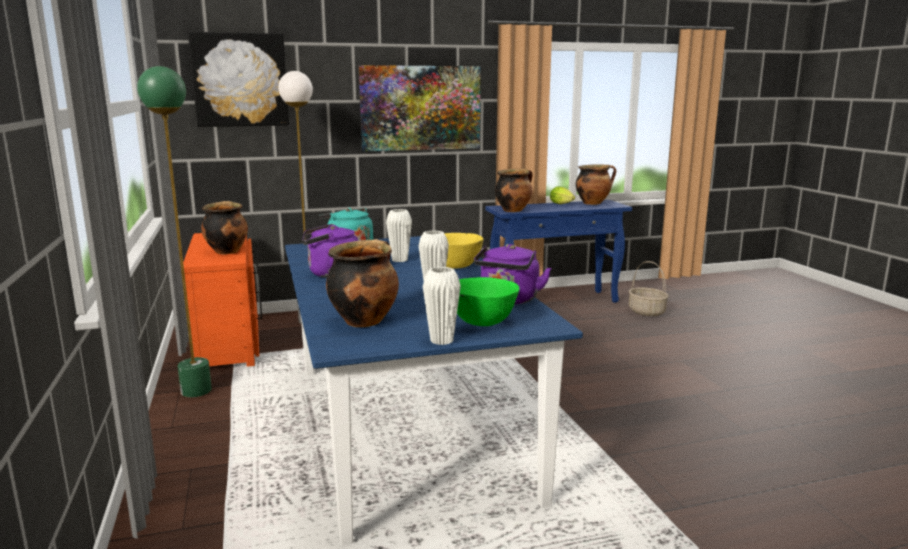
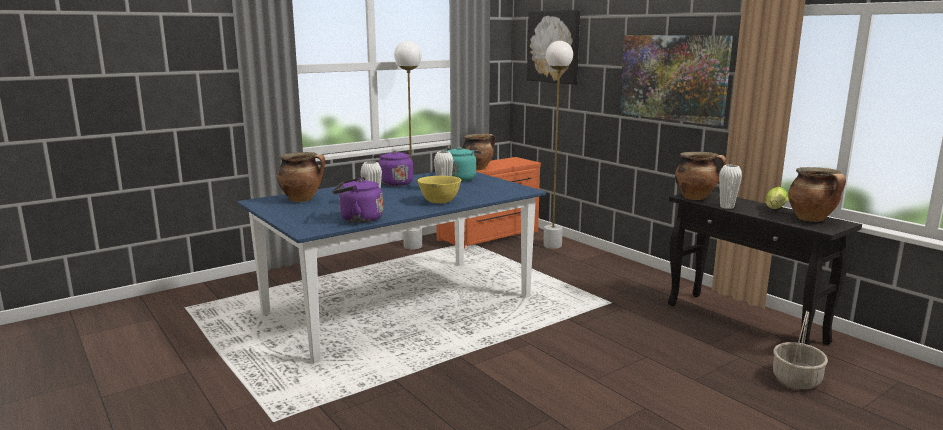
camera: 70 degrees right, 0 degrees up
green floor lamp [137,66,212,397] -> white floor lamp [394,41,422,250]
white vase [423,267,461,345] -> white vase moved to [719,165,742,209]
green bowl [457,277,520,326] -> none
blue console table [485,200,632,303] -> black console table [668,192,862,345]

